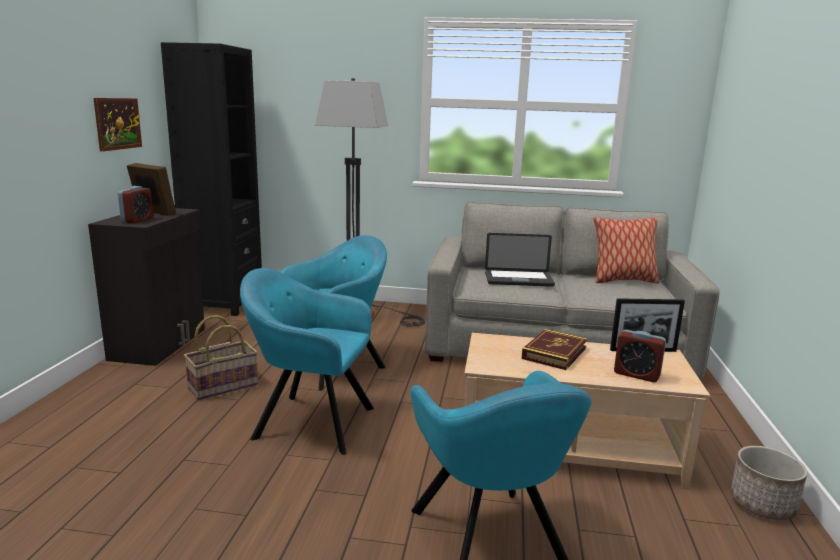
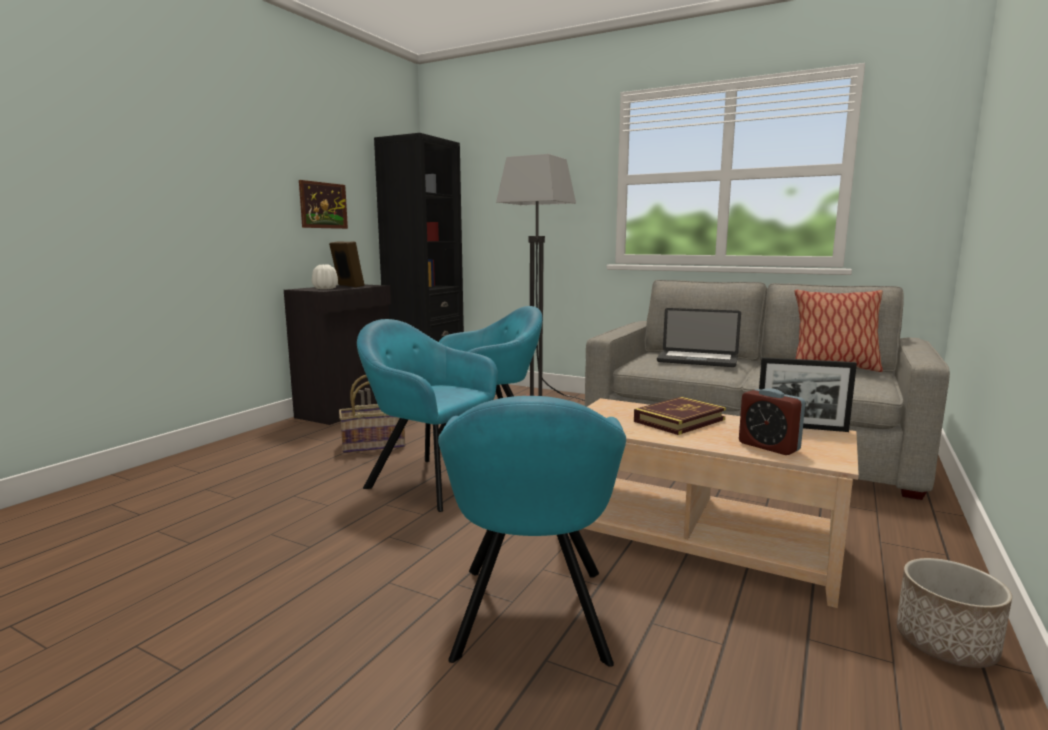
camera: 20 degrees right, 5 degrees down
alarm clock [118,186,153,224] -> white vase [312,265,338,289]

